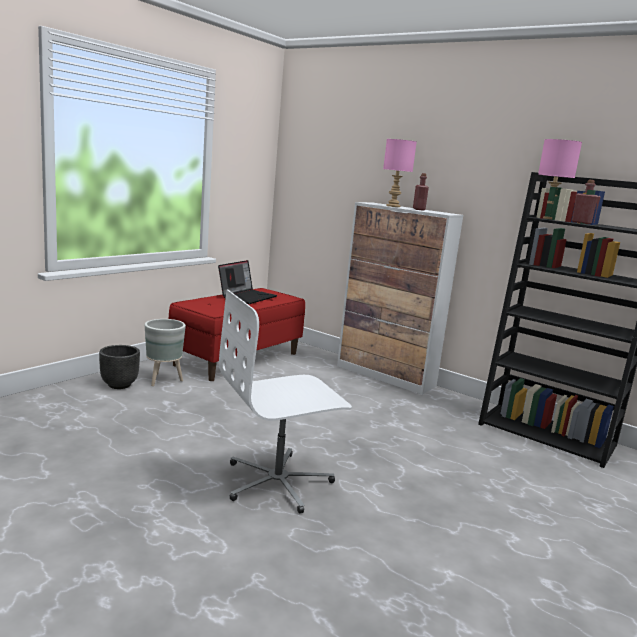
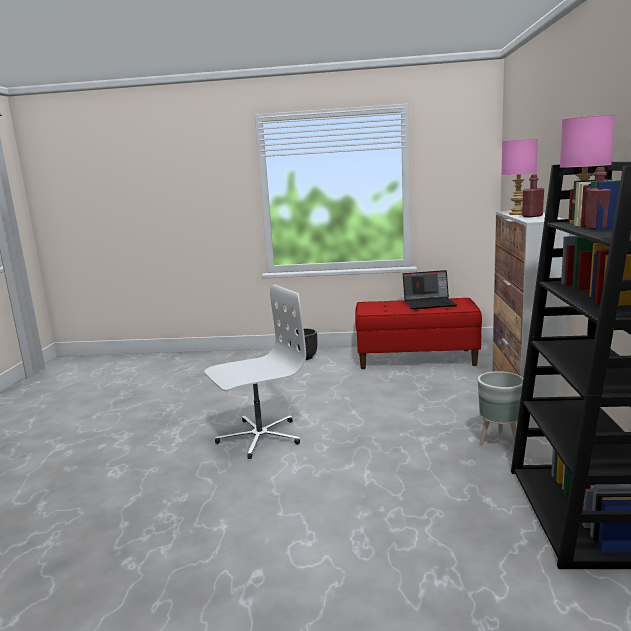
camera: 60 degrees right, 0 degrees up
grey planter [145,319,186,386] -> grey planter moved to [477,371,523,446]
white office chair [219,289,352,513] -> white office chair turned 120 degrees clockwise [204,284,306,459]

